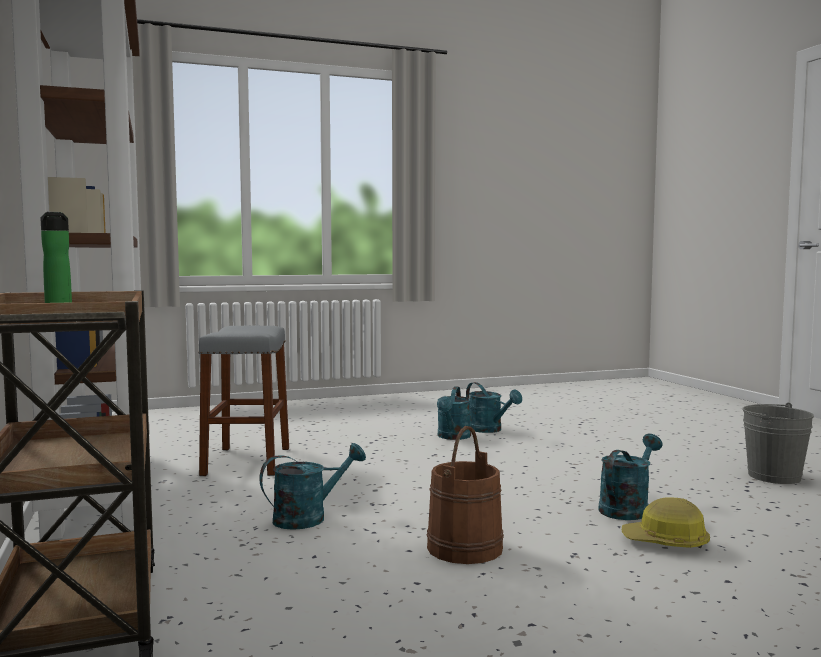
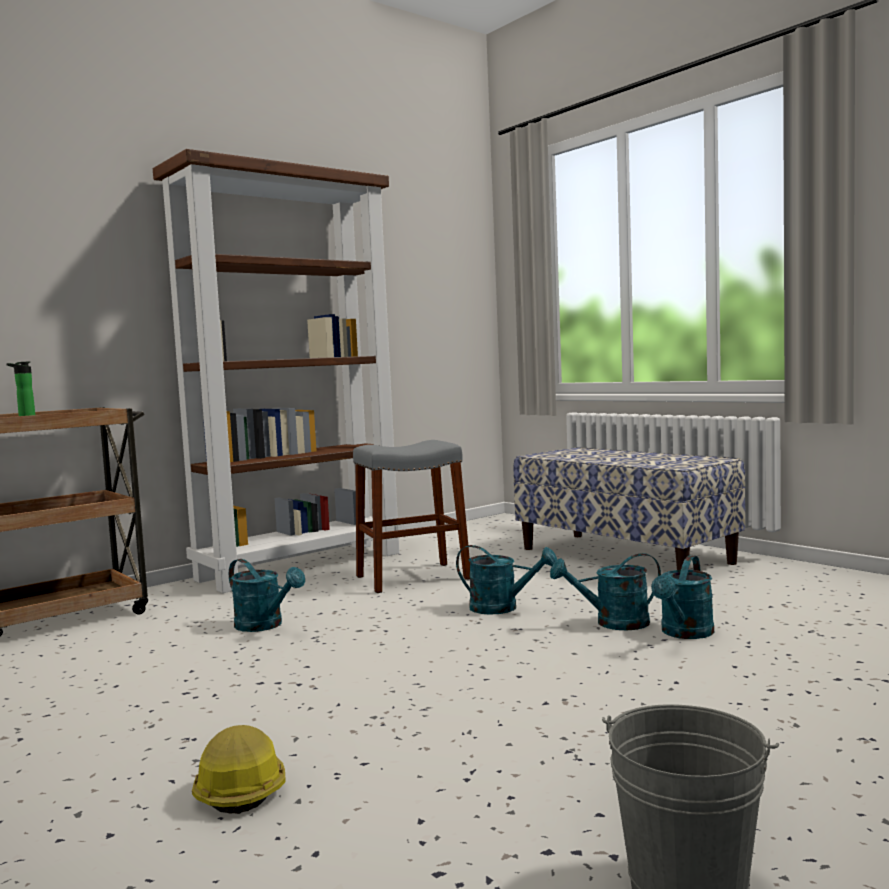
camera: 70 degrees right, 0 degrees up
brown bucket [426,426,504,564] -> none
turquoise watering can [598,434,663,520] -> turquoise watering can moved to [456,545,557,615]
none -> bench [513,447,745,570]

